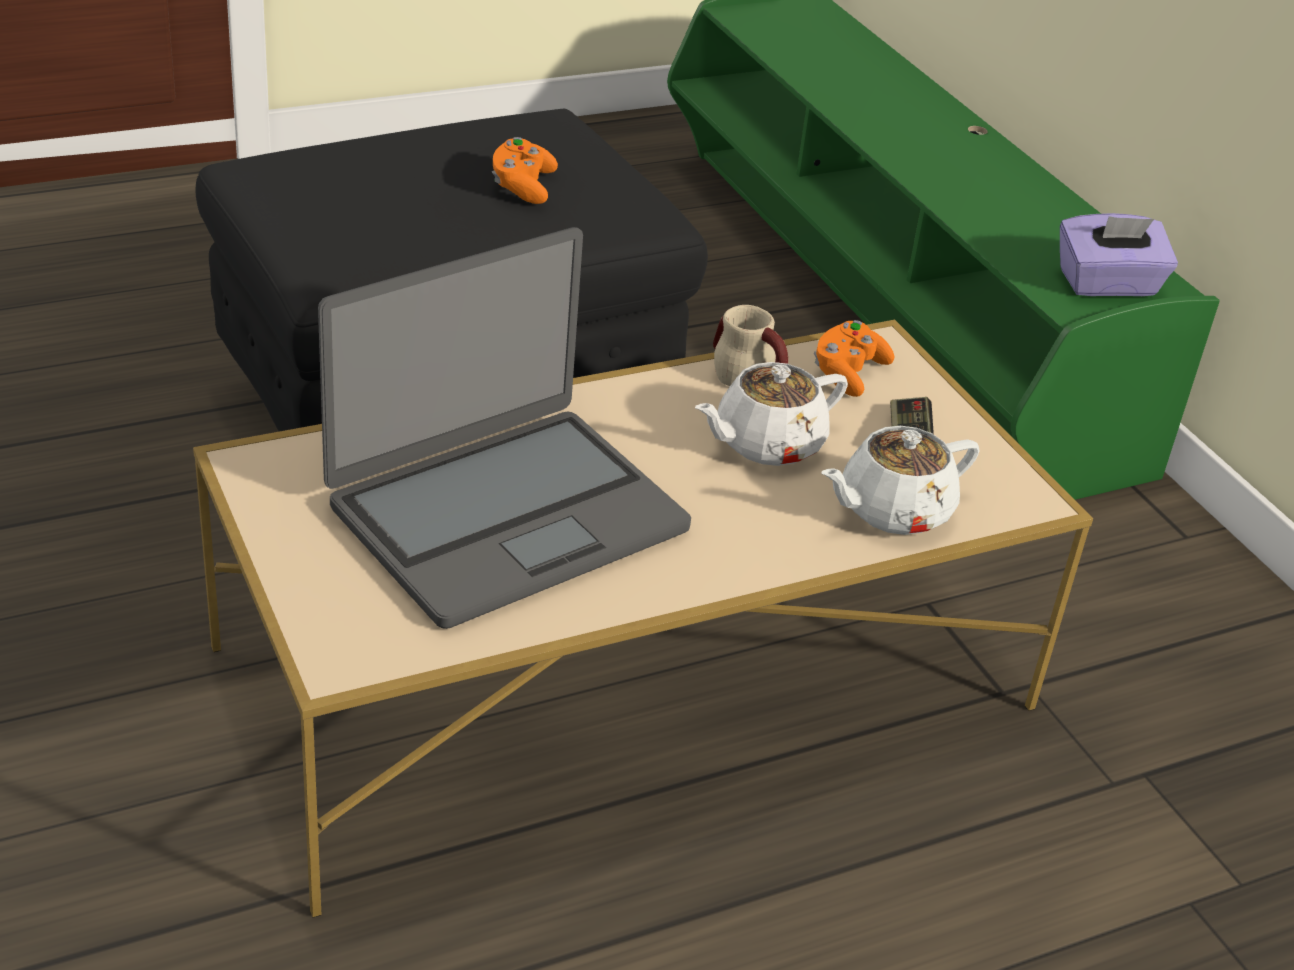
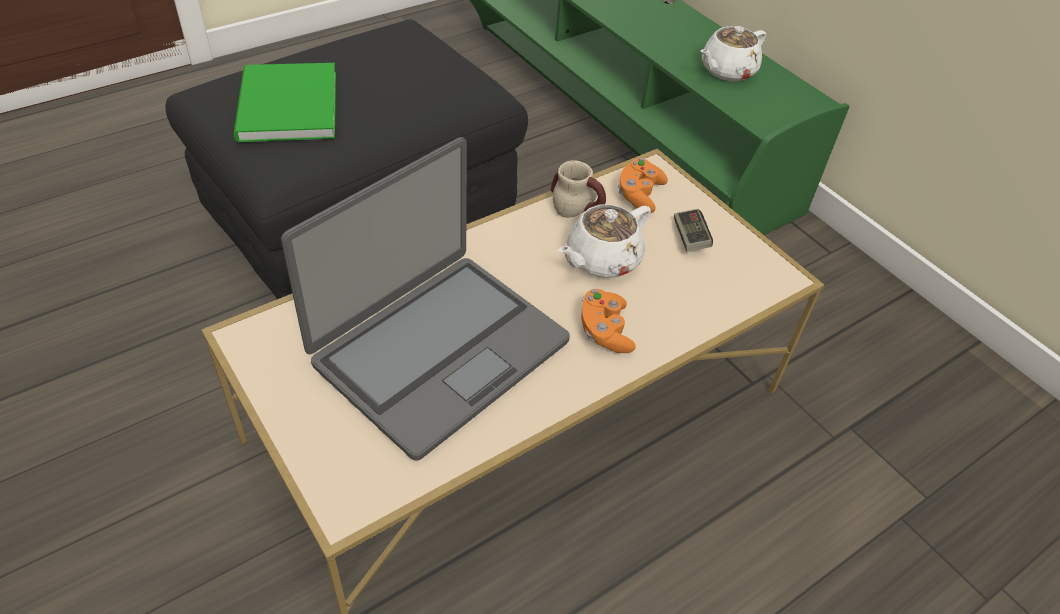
camera: 10 degrees left, 10 degrees up
orange game controller [492,137,558,204] -> orange game controller moved to [581,289,636,353]
white teapot [821,426,980,535] -> white teapot moved to [701,26,766,81]
purple tissue box [1060,213,1178,296] -> none
none -> green book [234,63,336,142]

